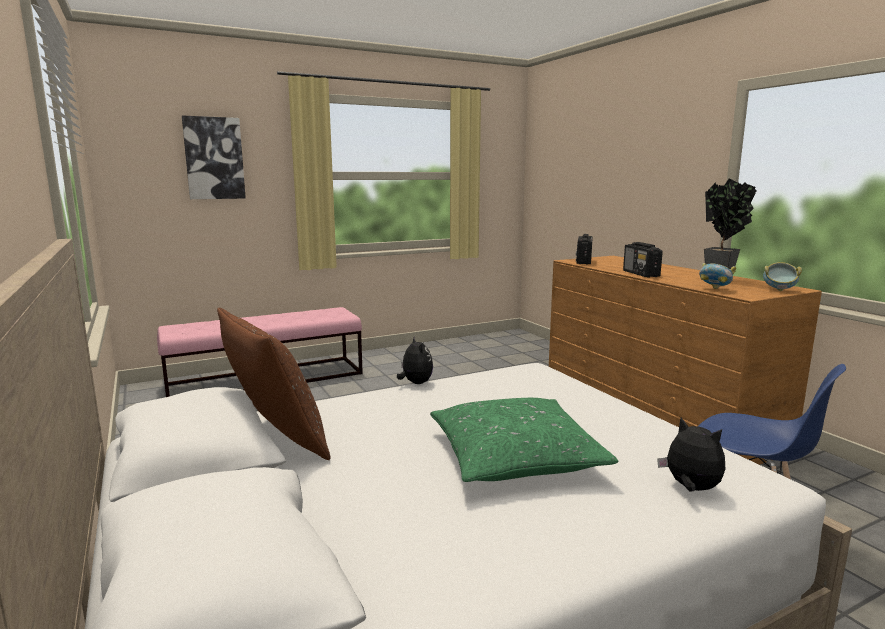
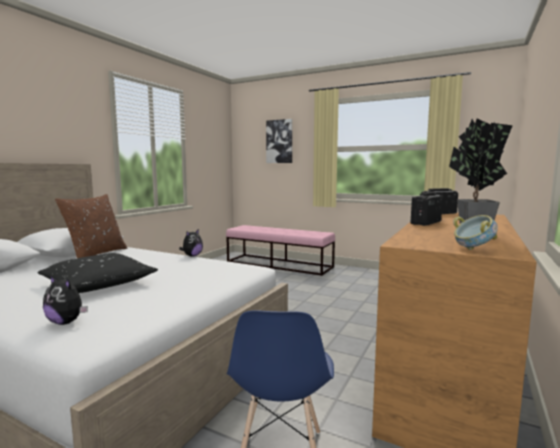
camera: 55 degrees right, 5 degrees down
green pillow [430,398,618,482] -> black pillow [37,253,158,293]
plush toy [657,418,725,492] -> plush toy turned 105 degrees clockwise [43,276,88,325]
bowl [699,263,736,289] -> none

